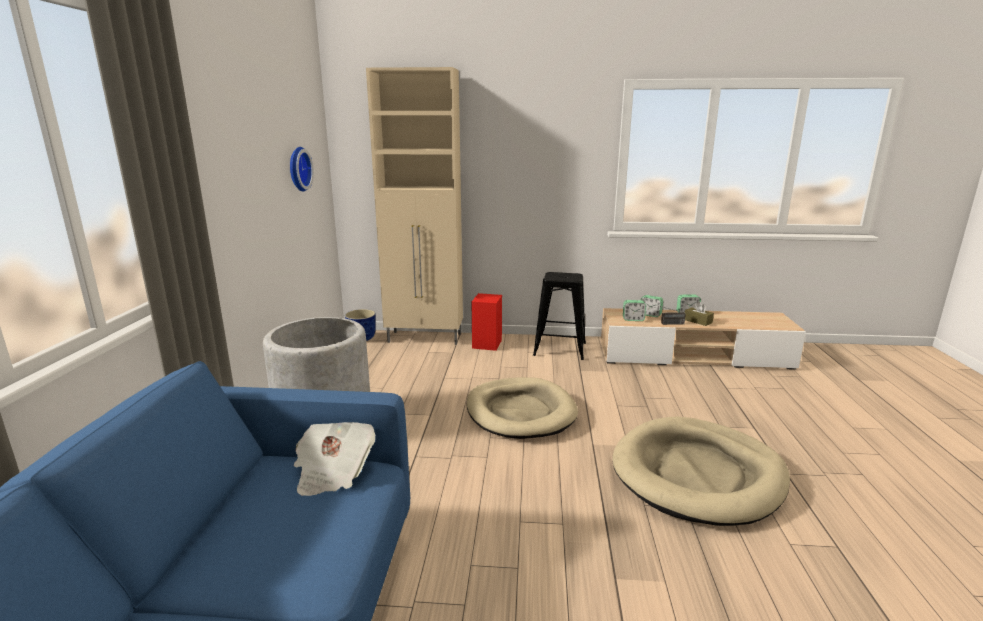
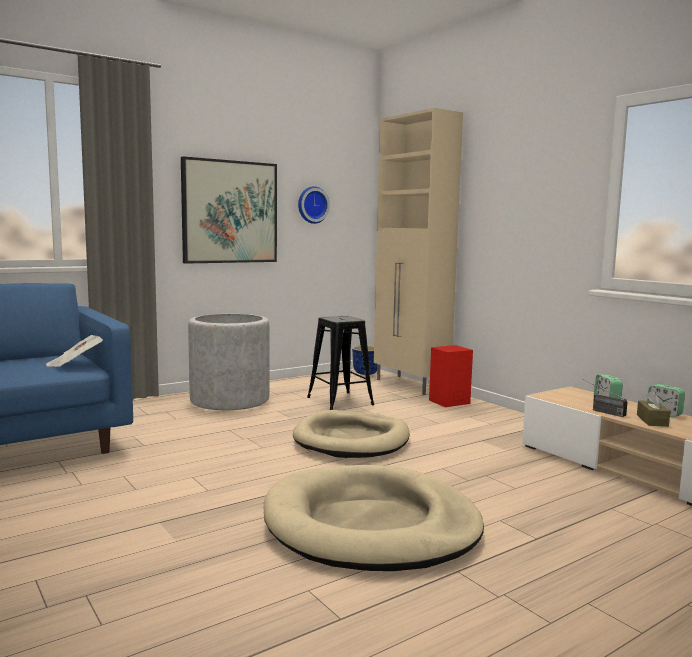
camera: 50 degrees right, 10 degrees down
black stool [533,272,586,360] -> black stool moved to [307,316,374,410]
alarm clock [623,300,646,321] -> none
none -> picture [181,156,277,264]

